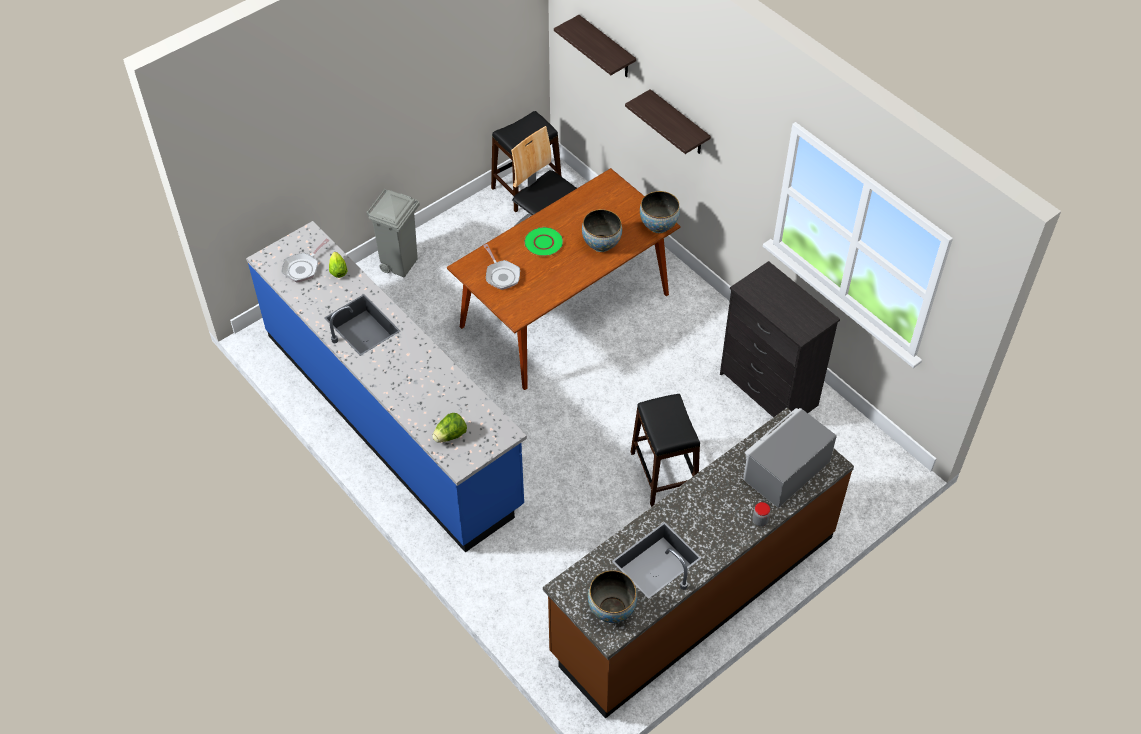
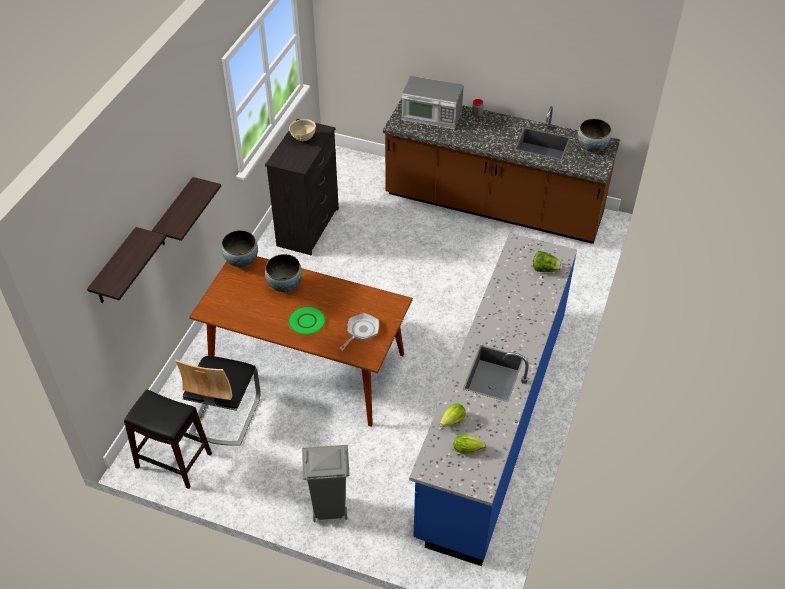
camera: 120 degrees left, 5 degrees down
frying pan [282,239,329,282] -> lettuce [454,434,486,454]
black stool [631,394,700,507] -> none
none -> beige bowl [289,119,316,141]

